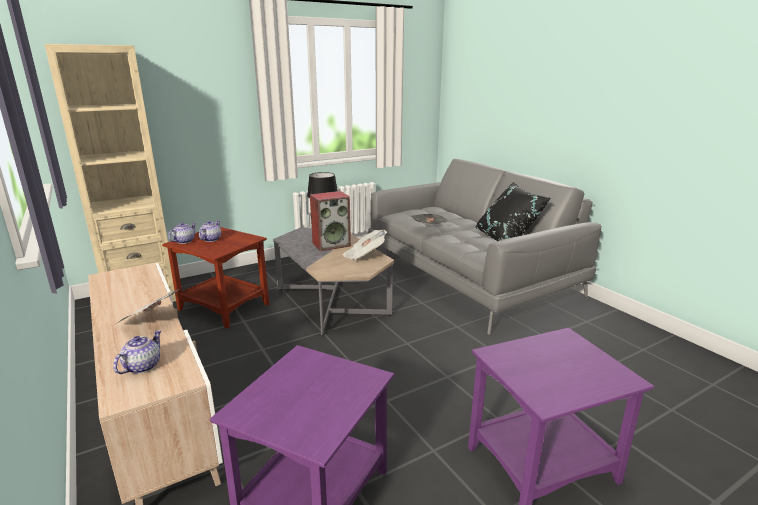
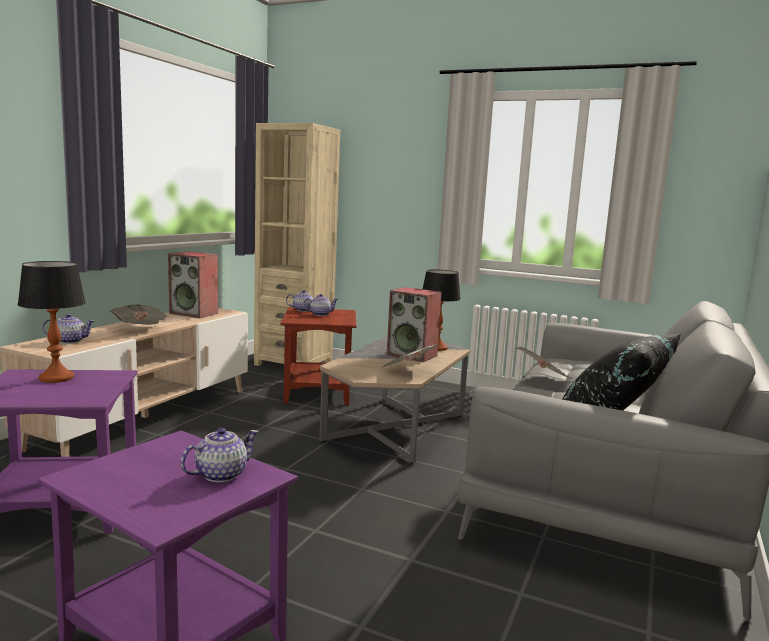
camera: 55 degrees right, 10 degrees down
none -> table lamp [18,261,86,383]
none -> speaker [168,252,218,318]
none -> teapot [181,428,259,482]

